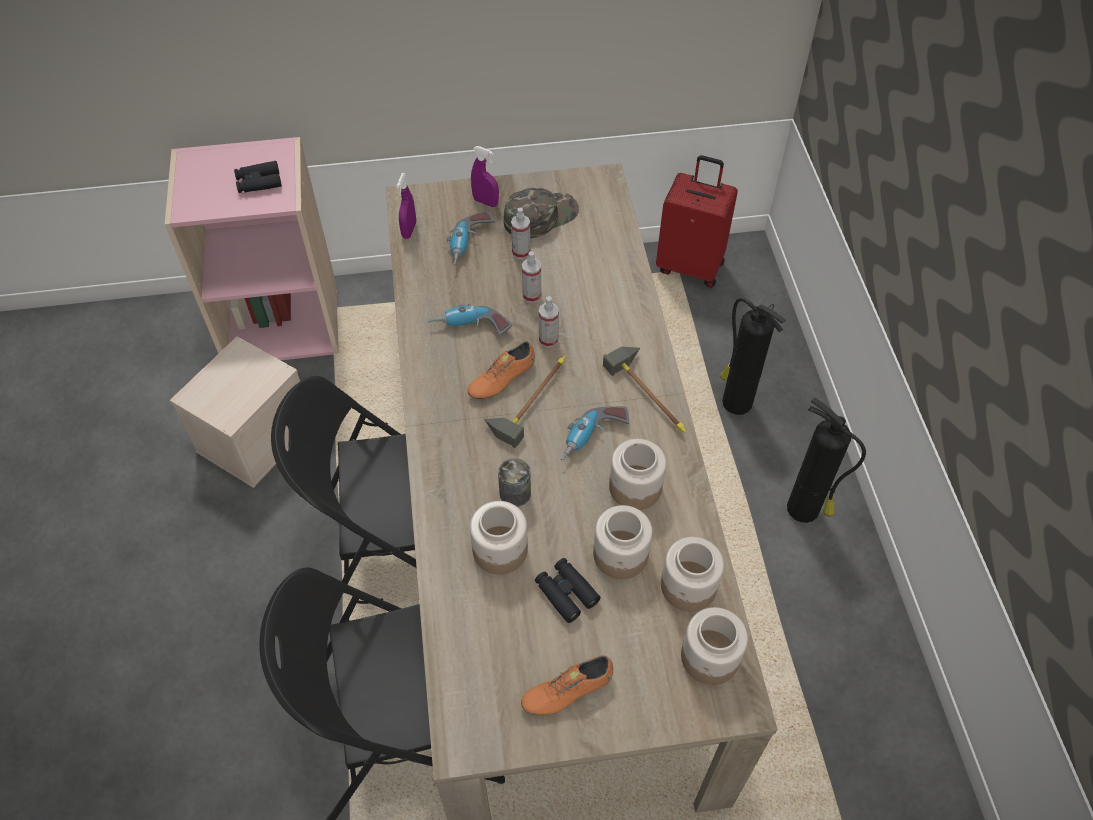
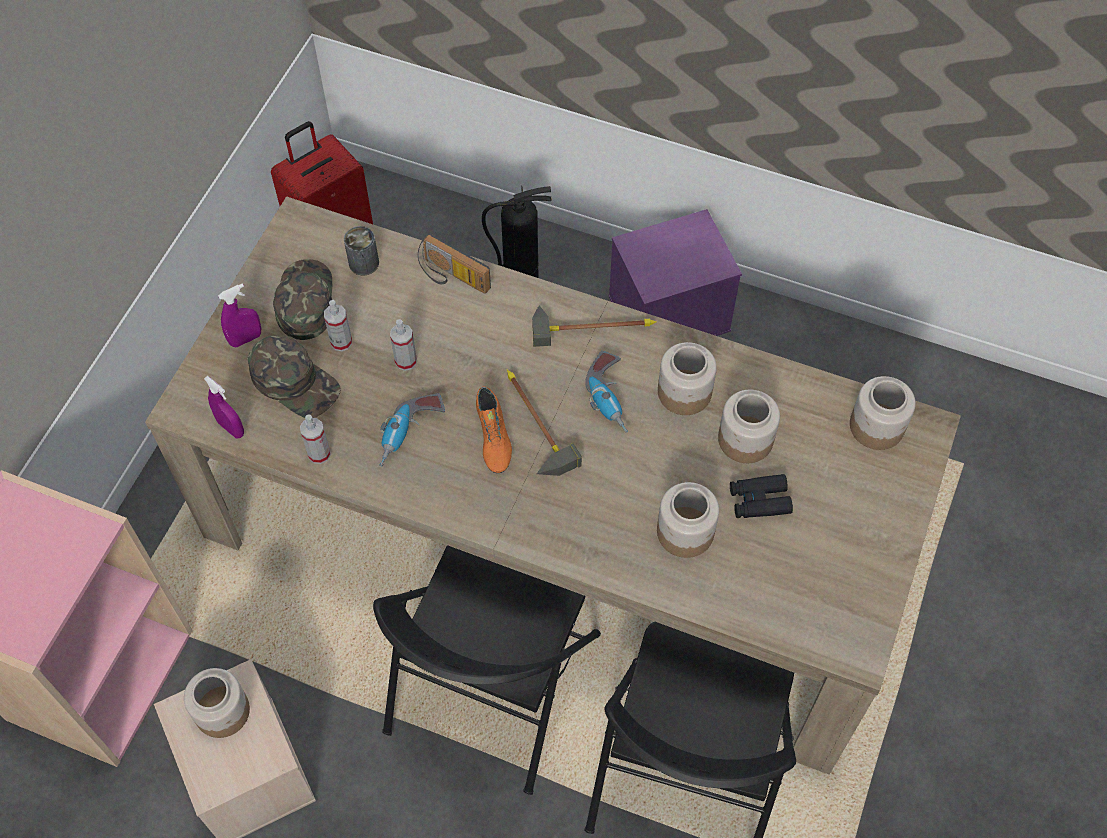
camera: 60 degrees left, 5 degrees up
black binoculars [234,161,282,193] -> none
power drill [447,211,495,266] -> green cap [247,335,341,418]
can [498,458,531,507] -> can moved to [344,226,379,275]
orange shoe [521,655,613,715] -> none
spray bottle [539,296,559,348] -> spray bottle moved to [300,414,331,464]
jar [661,537,724,612] -> jar moved to [184,668,250,738]
fire extinguisher [787,398,866,523] -> purple storage box [609,209,742,336]
none -> radio [418,234,491,294]

